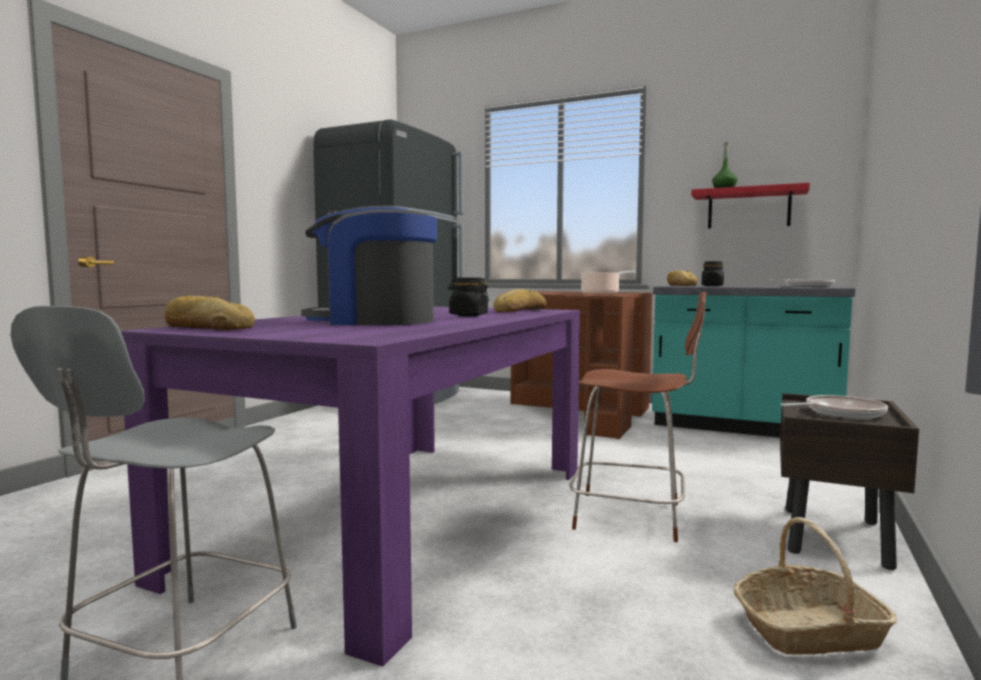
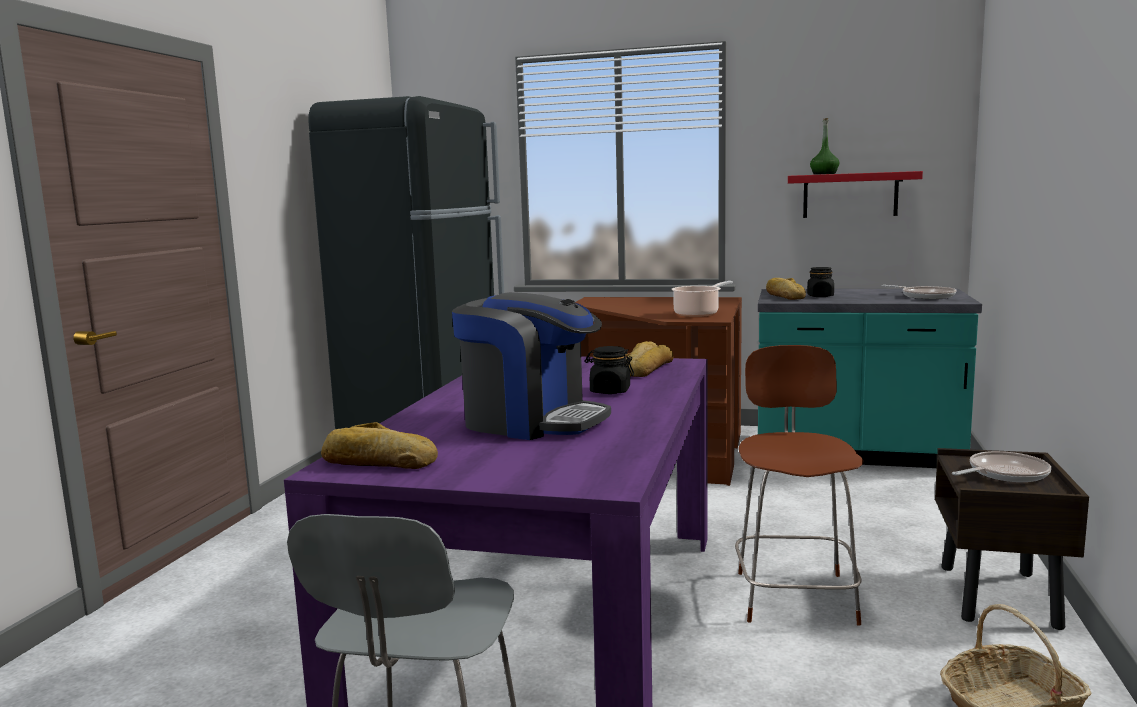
camera: 10 degrees left, 5 degrees up
coffee machine [301,205,437,325] -> coffee machine turned 150 degrees counterclockwise [452,292,611,440]
brown chair [569,292,706,542] -> brown chair turned 90 degrees counterclockwise [735,345,864,626]

